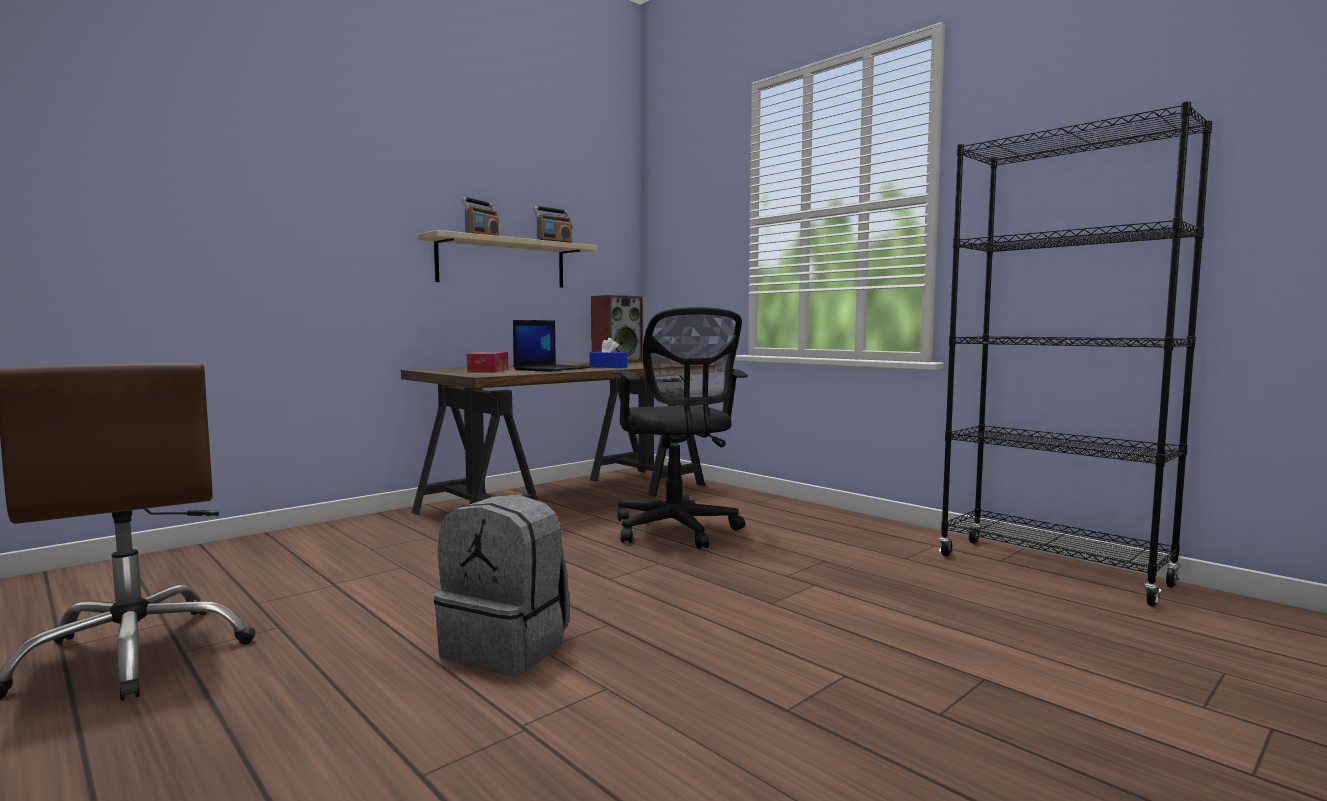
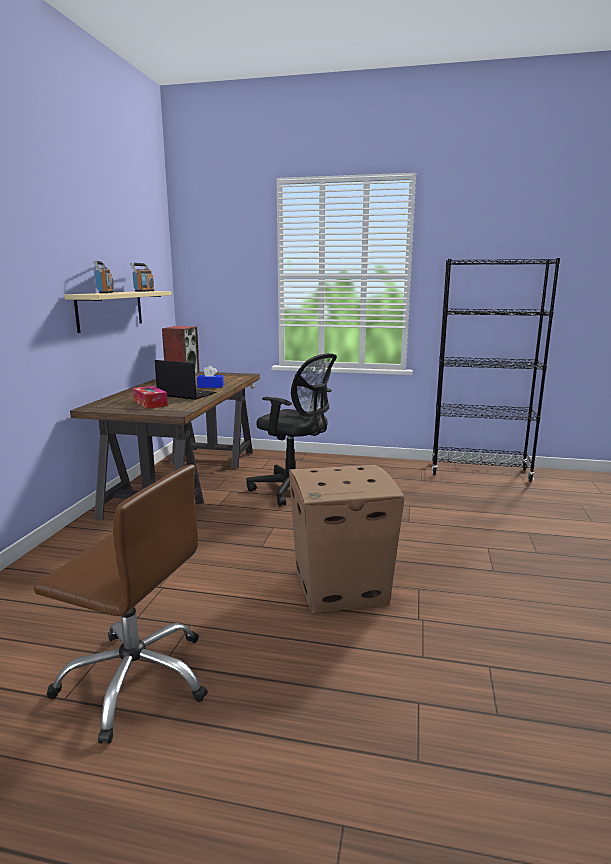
camera: 35 degrees left, 10 degrees up
grey backpack [434,494,570,676] -> cardboard box [289,465,405,613]
laptop [513,320,591,372] -> laptop turned 60 degrees counterclockwise [155,360,216,400]

